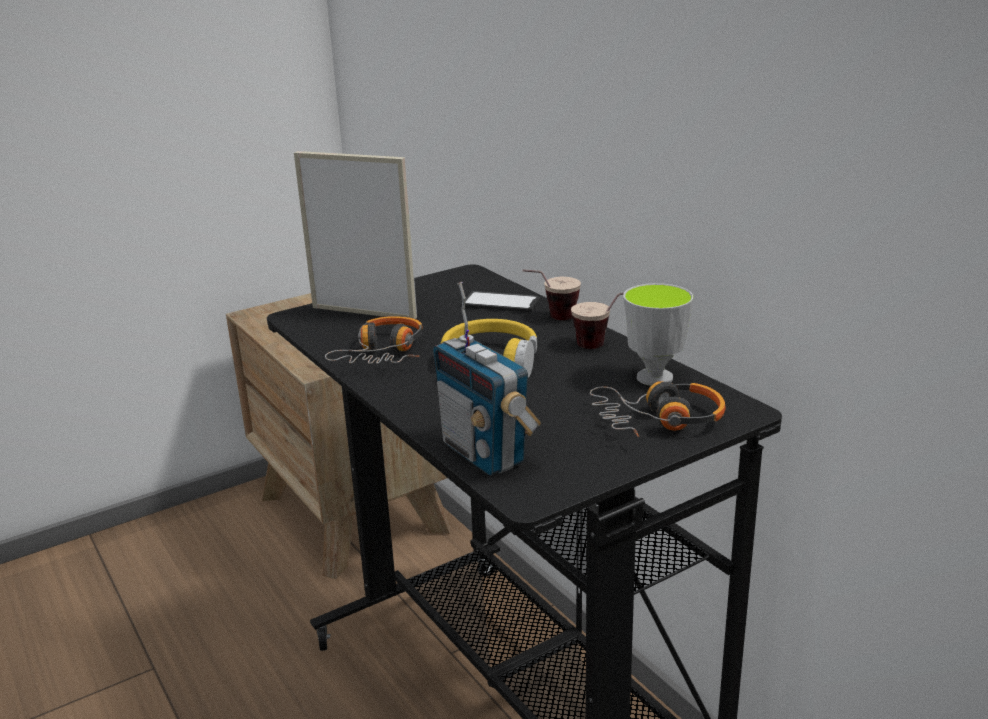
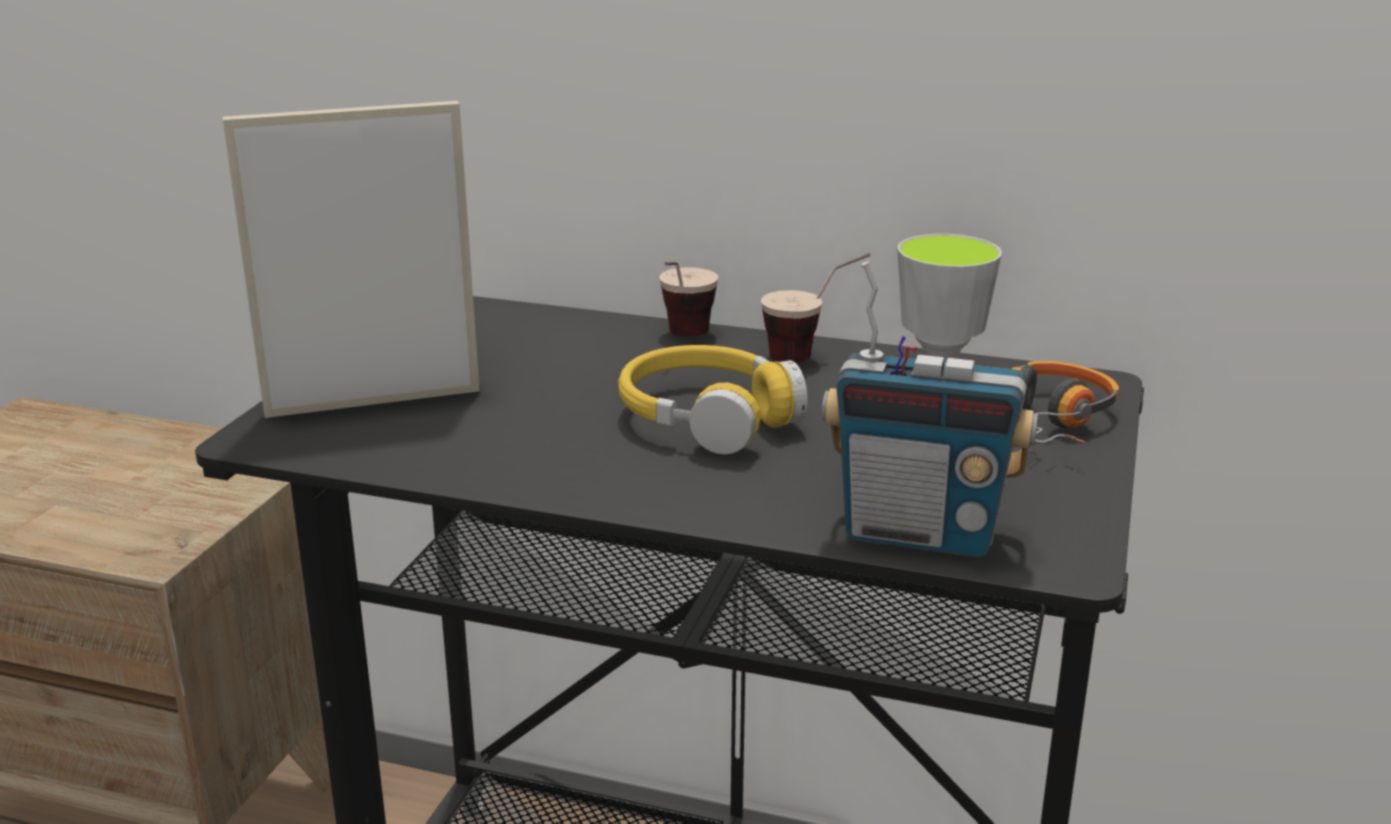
camera: 40 degrees left, 0 degrees up
headphones [325,316,423,364] -> none
phone [461,291,540,312] -> none

